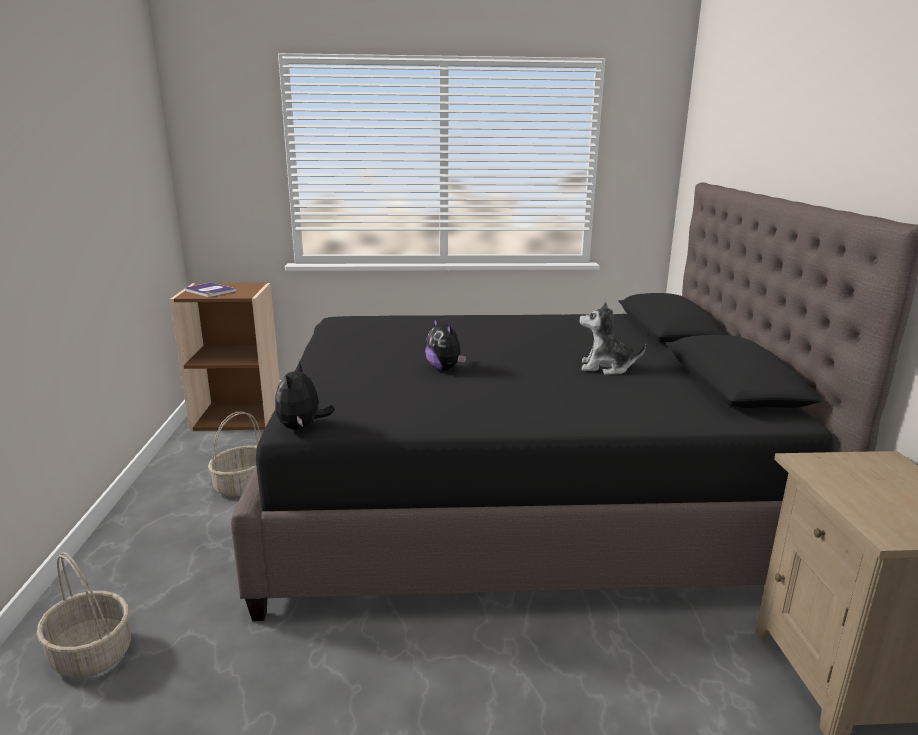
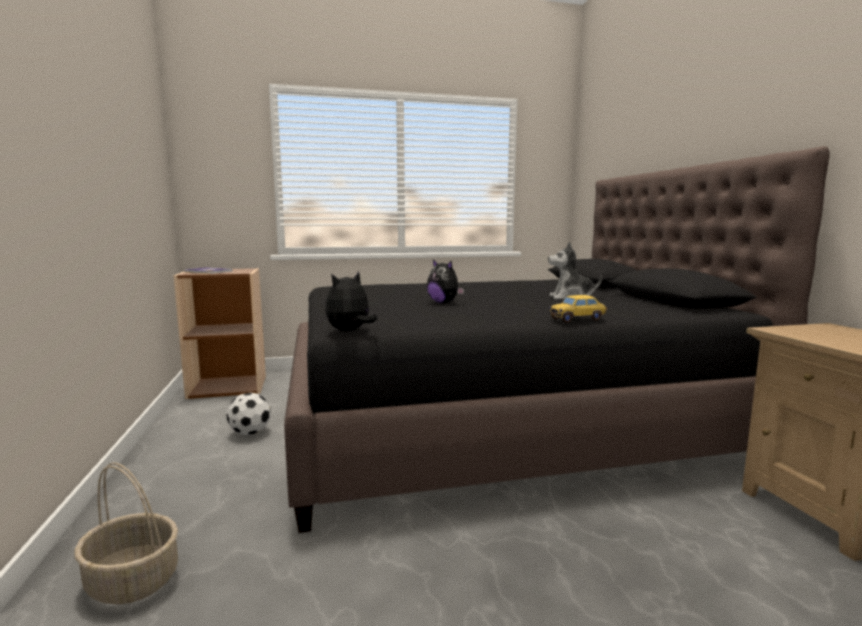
camera: 10 degrees left, 10 degrees down
basket [208,411,261,497] -> football [226,393,271,435]
plush toy [275,362,335,430] -> plush toy turned 45 degrees clockwise [325,271,378,331]
none -> toy car [549,295,607,323]

